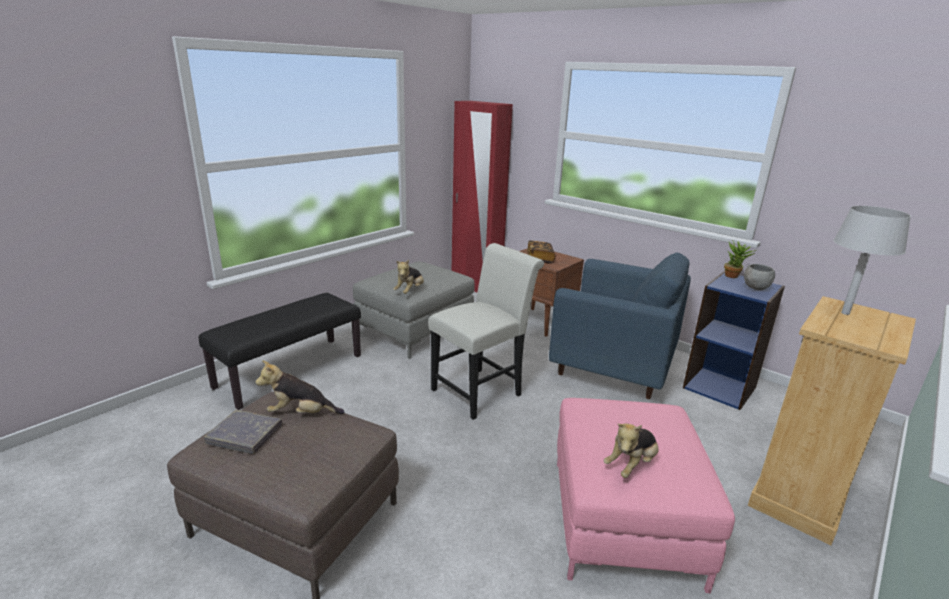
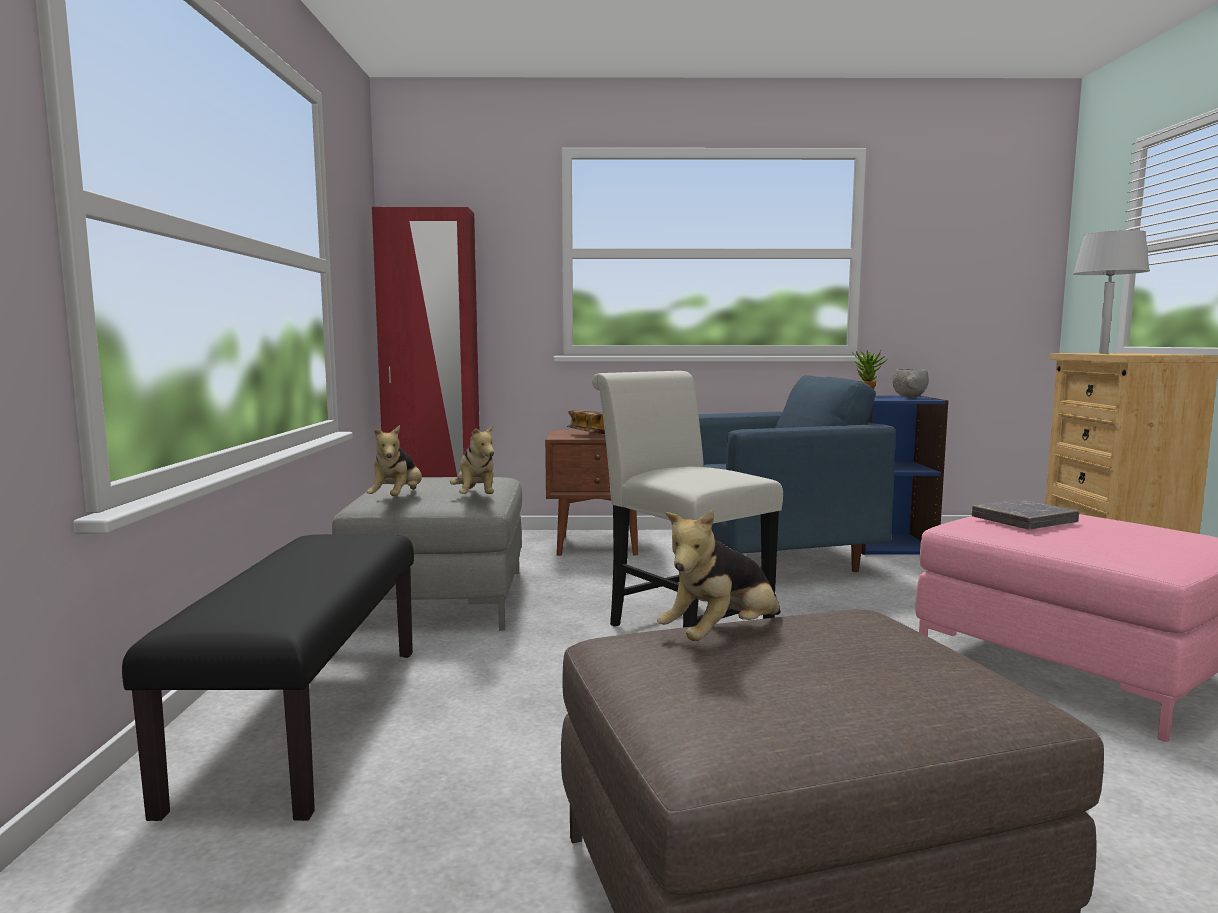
camera: 40 degrees left, 15 degrees down
grey book [204,410,283,454] -> grey book moved to [972,499,1079,529]
white chair [428,243,544,420] -> white chair turned 45 degrees counterclockwise [592,371,783,628]
plush toy [603,423,659,478] -> plush toy moved to [367,425,422,496]

